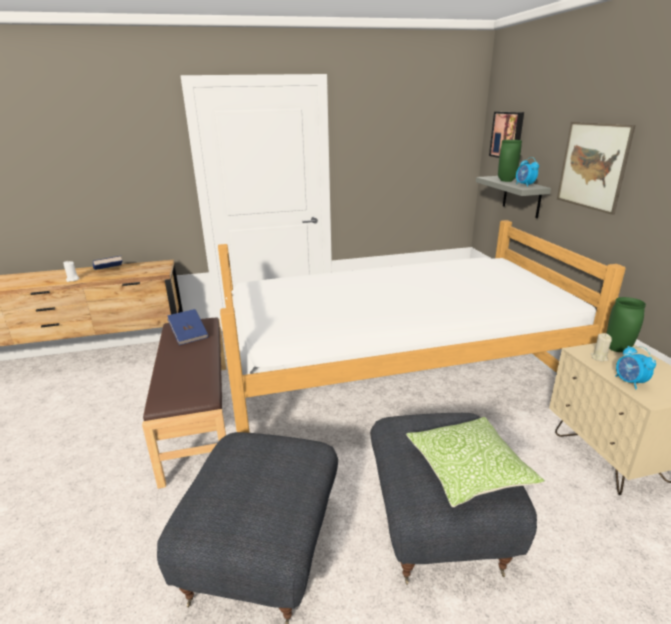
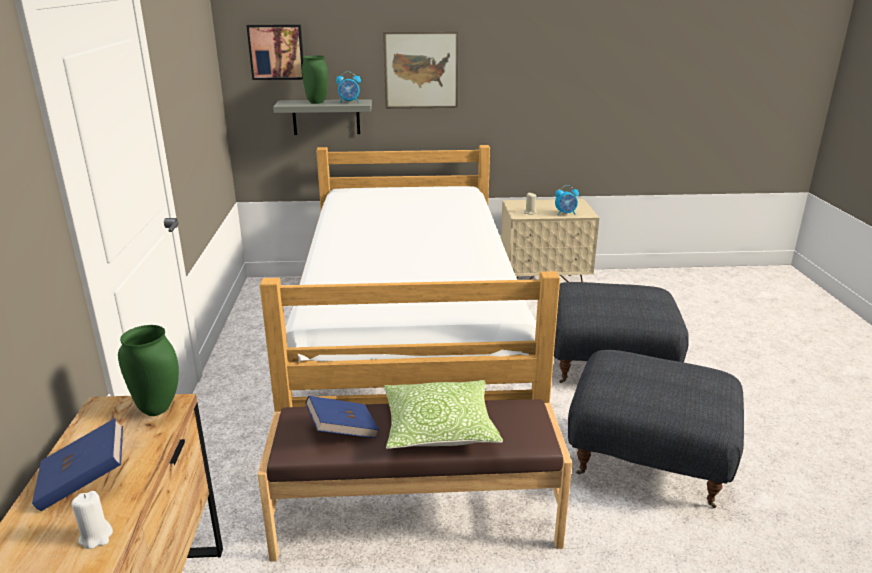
camera: 80 degrees left, 0 degrees up
pillow [406,417,545,507] -> pillow moved to [384,380,503,449]
green vase [606,297,646,352] -> green vase moved to [118,325,179,416]

